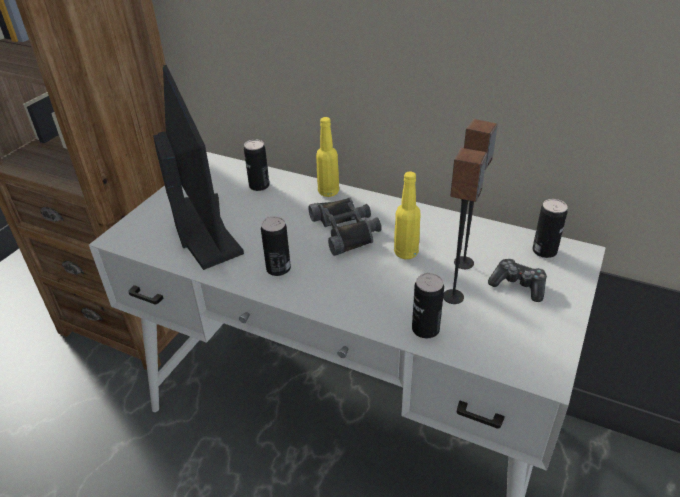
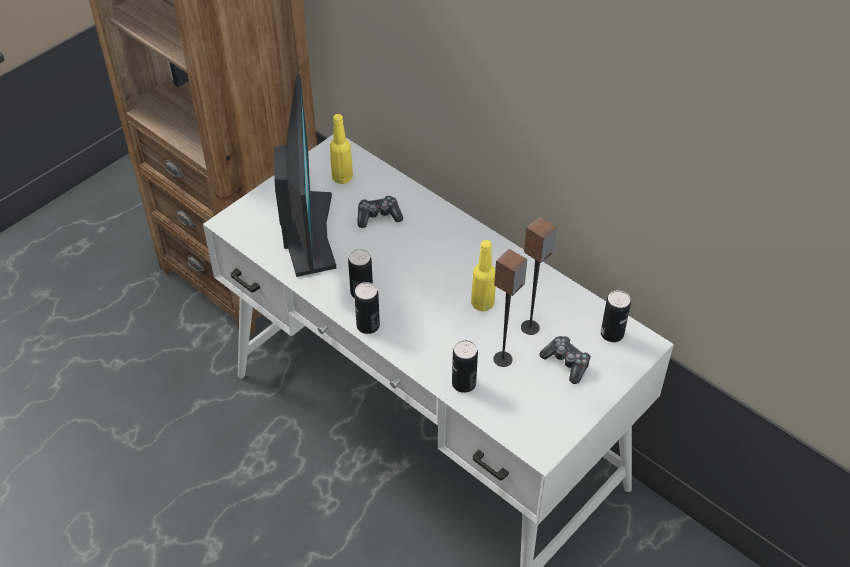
camera: 15 degrees right, 10 degrees up
can [244,140,270,191] -> can moved to [354,282,380,334]
black binoculars [308,197,381,256] -> none
yellow bottle [316,117,339,197] -> yellow bottle moved to [330,114,353,184]
none -> game controller [357,195,403,228]

